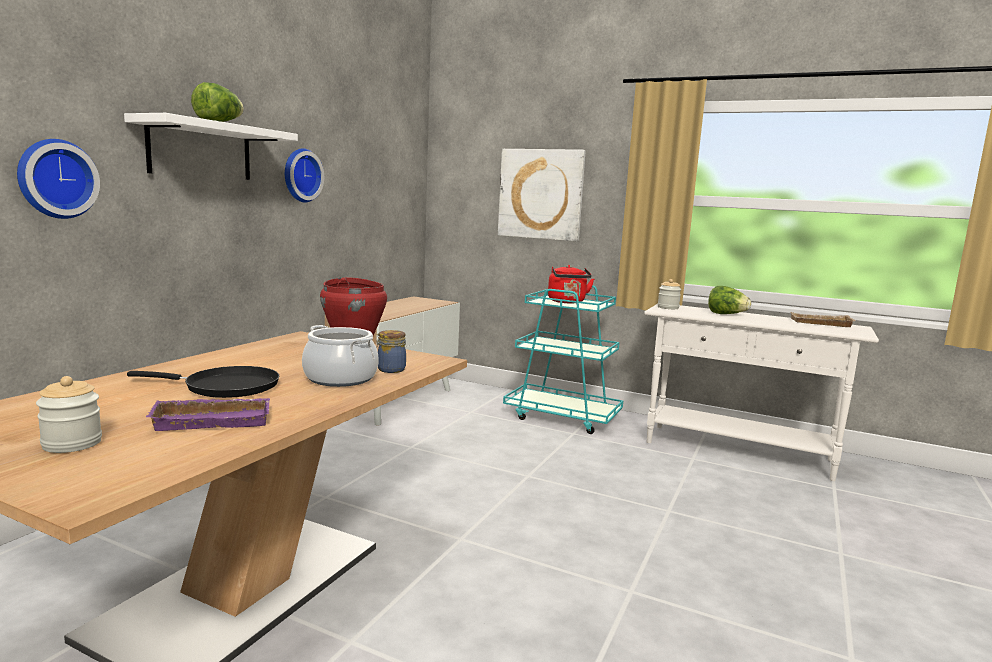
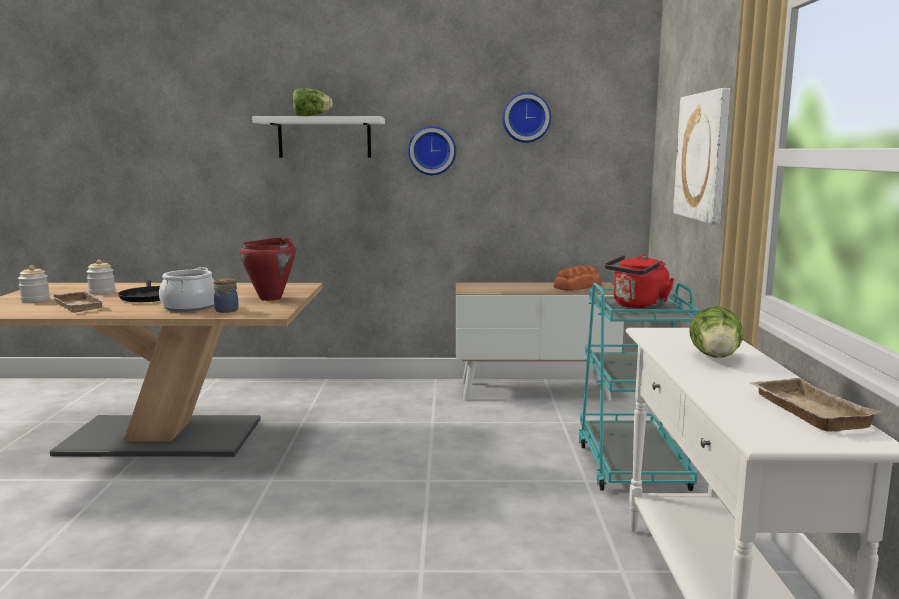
camera: 65 degrees right, 0 degrees up
wall clock [17,139,100,219] -> wall clock moved to [502,92,551,143]
purple tray [146,398,270,431] -> beige tray [51,291,107,313]
jar [657,279,681,309] -> jar moved to [86,260,115,295]
none -> bread [554,265,602,291]

